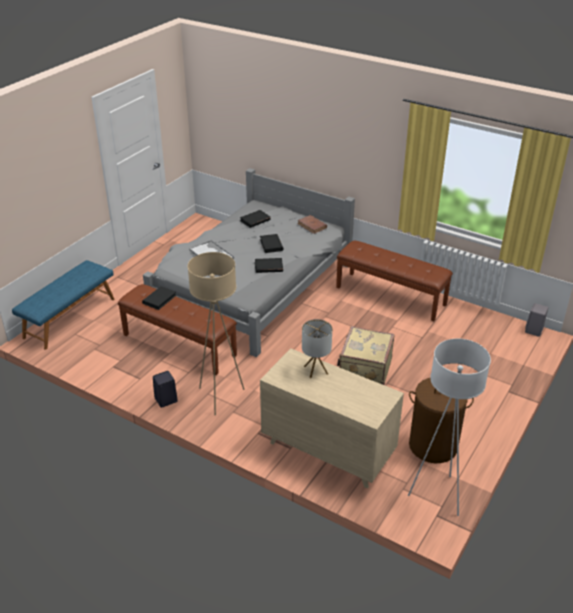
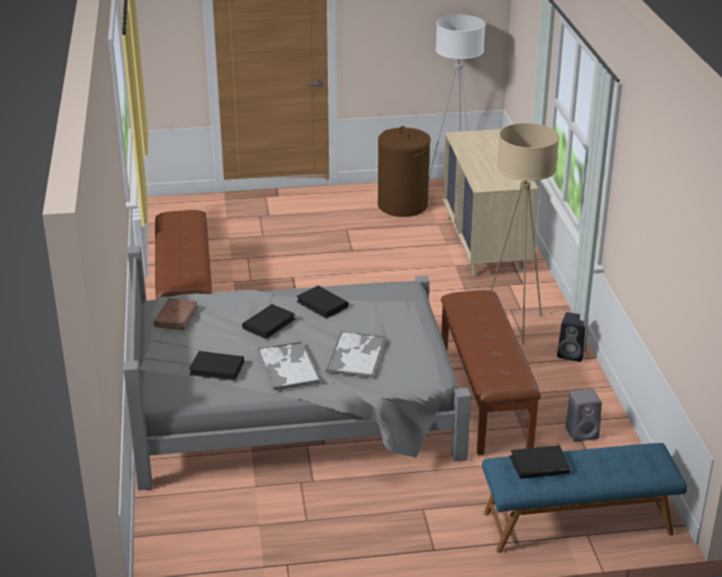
camera: 130 degrees left, 5 degrees down
black book [142,286,177,310] -> black book moved to [509,445,570,479]
table lamp [302,319,332,378] -> none
beige suitcase [337,326,394,385] -> none
grey speaker [525,303,548,337] -> grey speaker moved to [565,388,602,442]
none -> tray [258,341,320,390]

